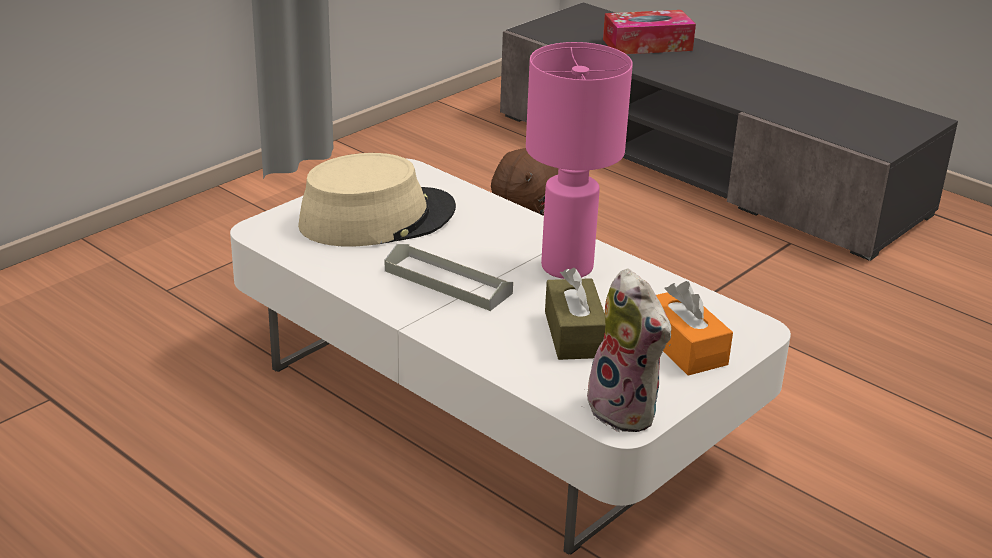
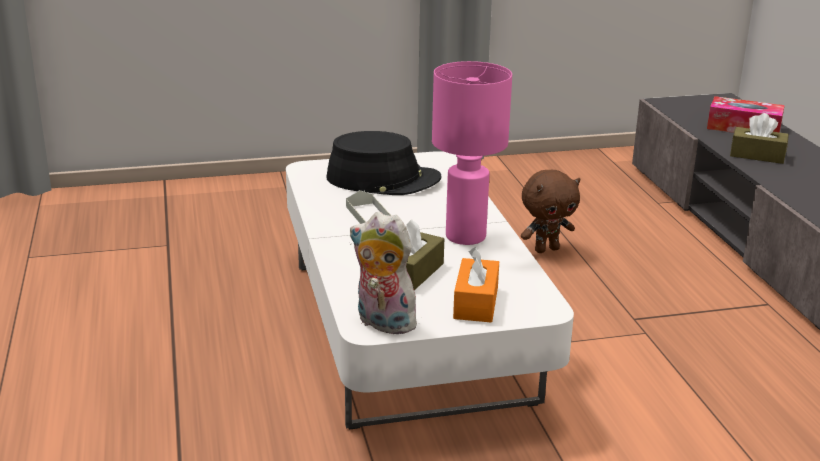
camera: 35 degrees right, 5 degrees down
beige hat [298,153,456,247] -> black hat [326,131,442,195]
plush toy [583,269,672,432] -> plush toy turned 120 degrees clockwise [350,212,424,334]
none -> brown tissue box [730,113,789,164]

